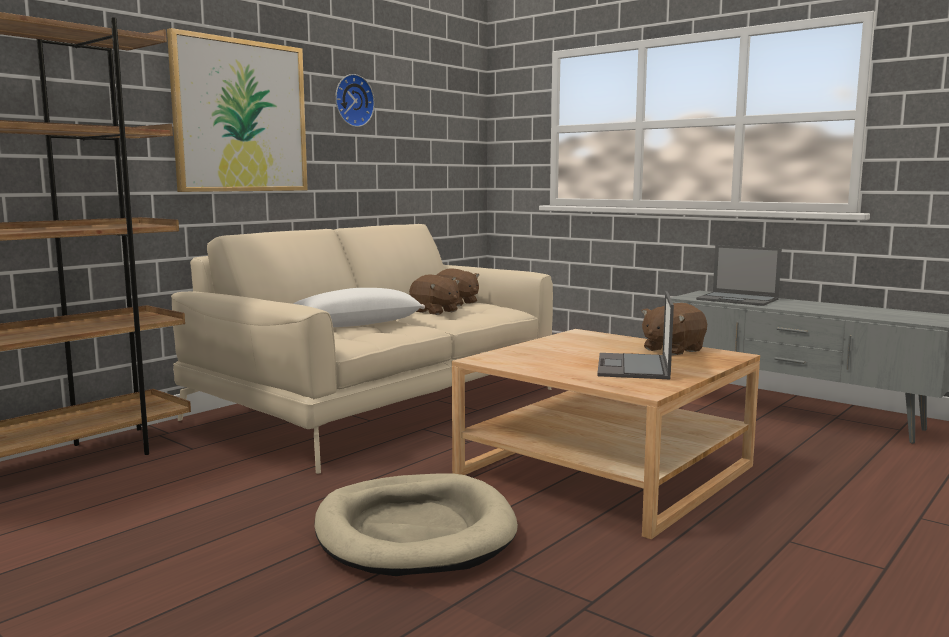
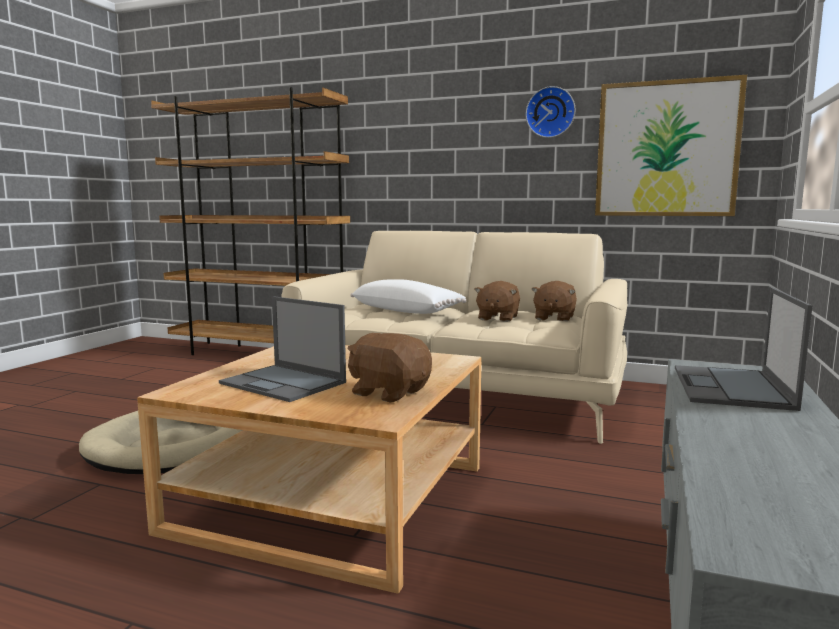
camera: 70 degrees right, 0 degrees up
picture [167,28,308,192] -> picture moved to [595,75,747,216]
laptop [597,291,674,379] -> laptop turned 135 degrees counterclockwise [219,296,346,402]

